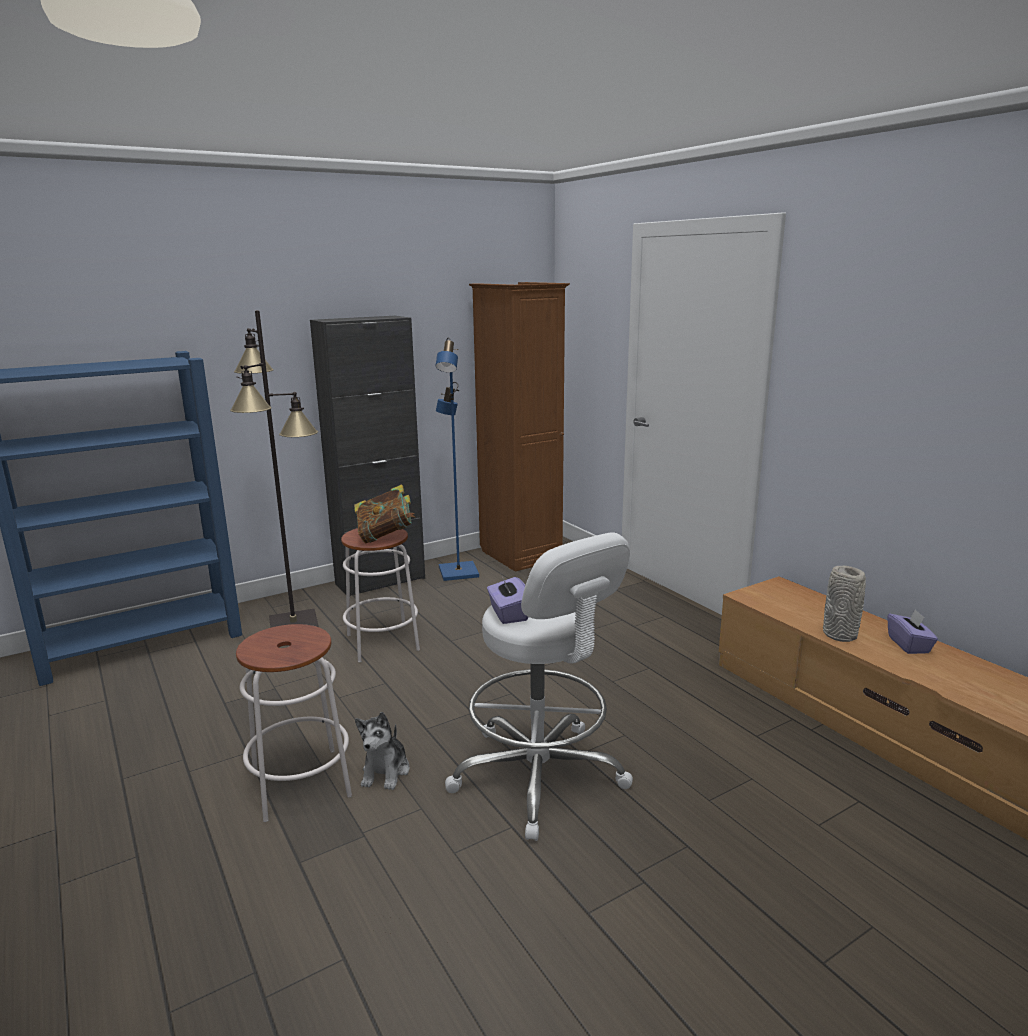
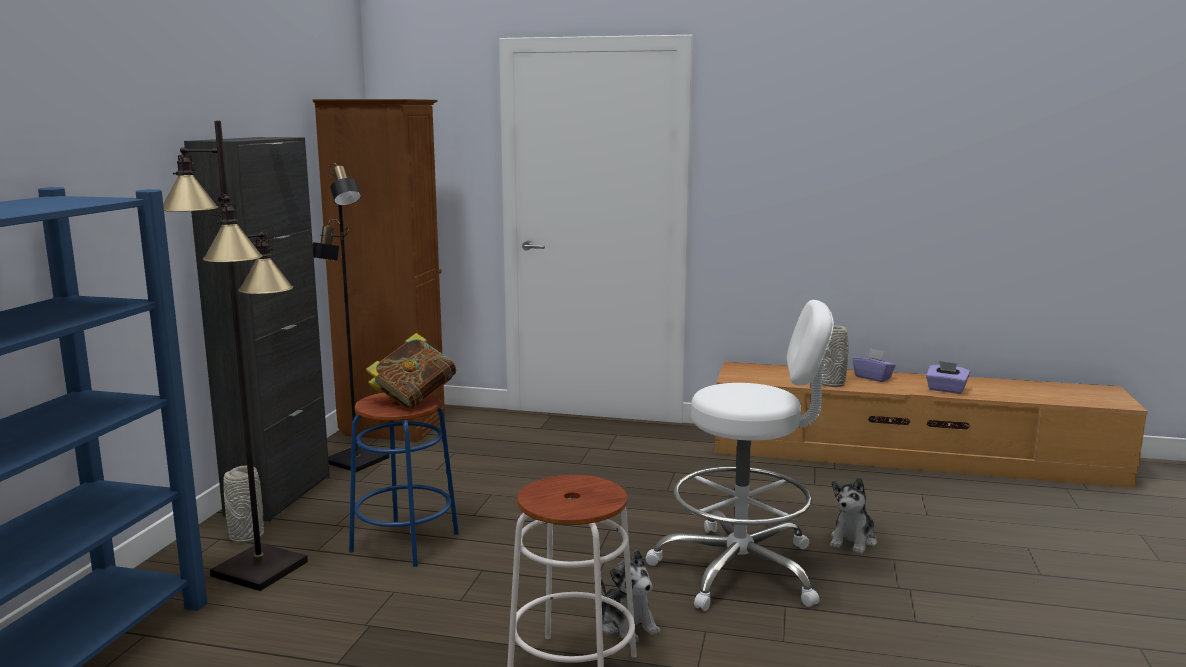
camera: 45 degrees left, 5 degrees down
white stool [341,528,420,662] -> blue stool [349,393,459,567]
blue floor lamp [435,337,479,581] -> black floor lamp [313,163,389,472]
purple tissue box [487,576,528,624] -> purple tissue box moved to [926,361,970,394]
none -> grey vase [223,465,264,543]
none -> plush toy [830,477,877,554]

